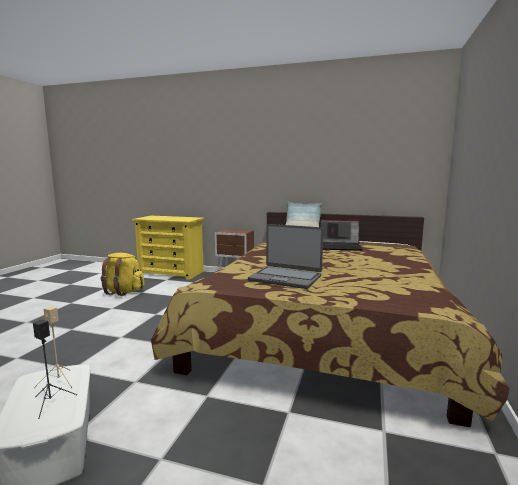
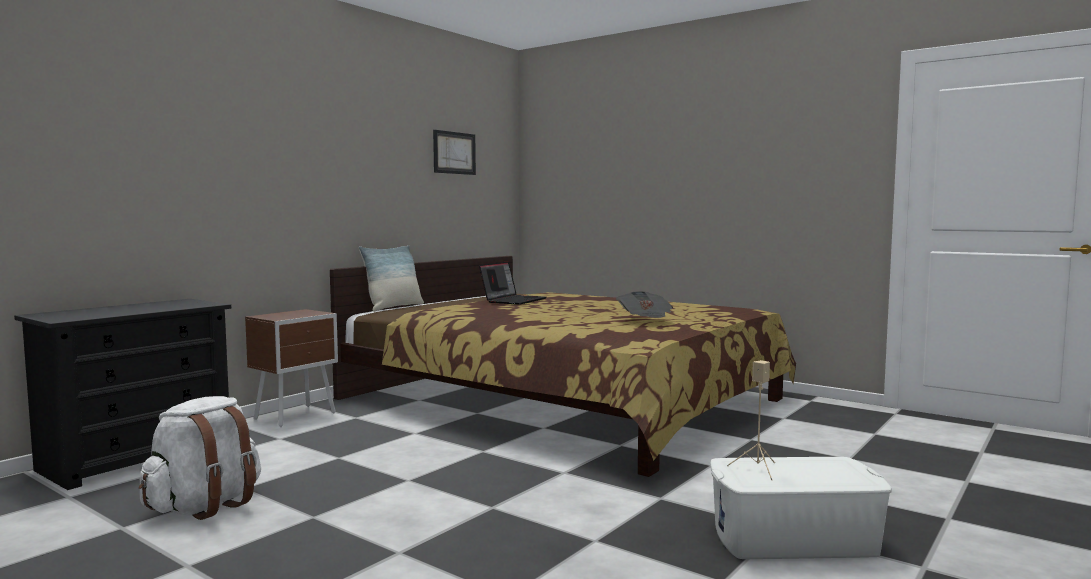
camera: 70 degrees left, 5 degrees down
black speaker [33,320,77,419] -> none
yellow backpack [101,253,145,296] -> white backpack [139,396,261,520]
yellow dresser [132,216,204,280] -> black dresser [14,299,231,490]
laptop [248,224,324,289] -> newspaper [616,291,673,318]
none -> picture [433,130,476,175]

